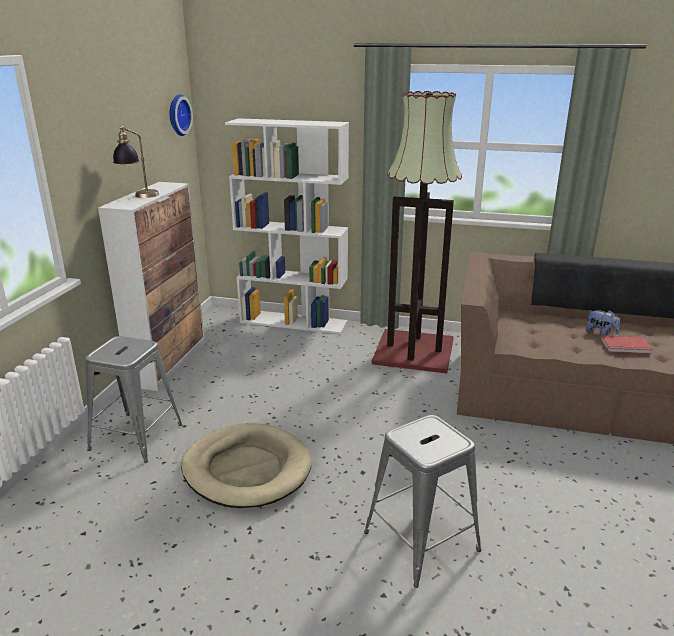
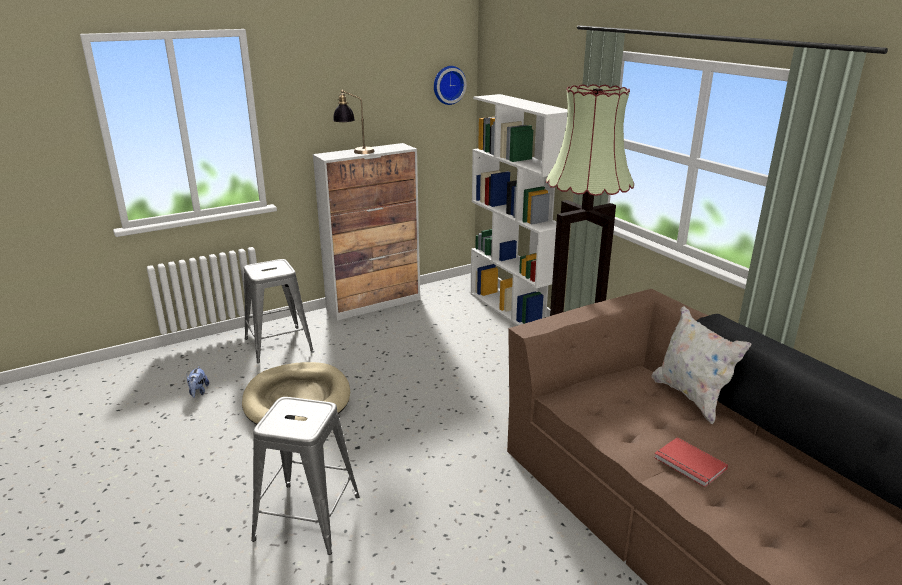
camera: 45 degrees right, 0 degrees up
plush toy [586,310,620,335] -> plush toy moved to [187,366,209,398]
none -> white pillow [652,306,751,424]

